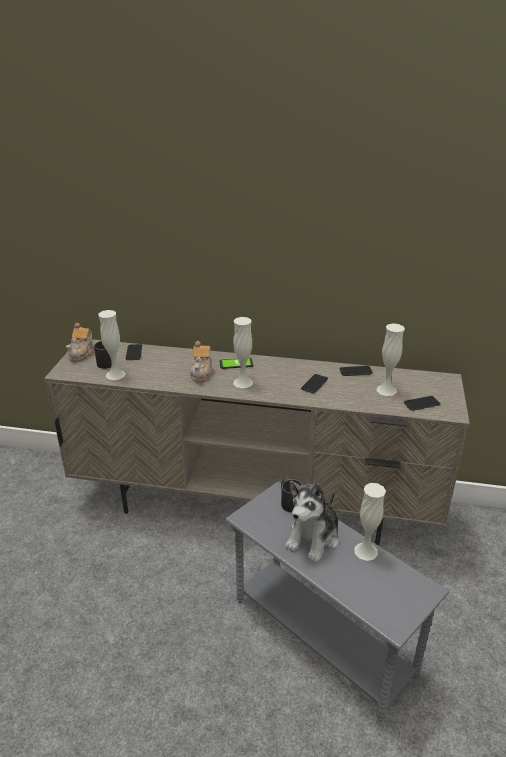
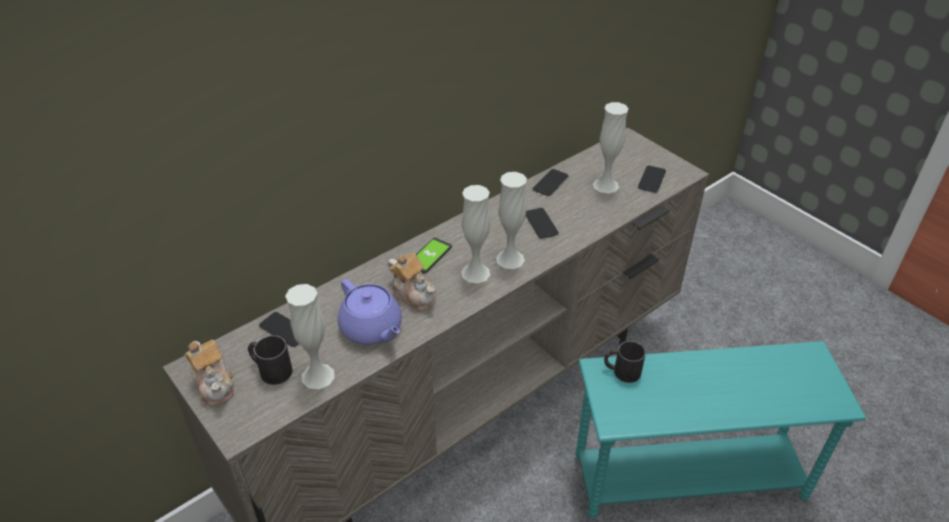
camera: 50 degrees left, 10 degrees up
grey side table [225,481,449,721] -> turquoise side table [575,341,866,519]
plush toy [285,481,340,562] -> none
white vase [354,483,386,561] -> white vase moved to [496,172,527,269]
none -> purple teapot [338,279,402,345]

